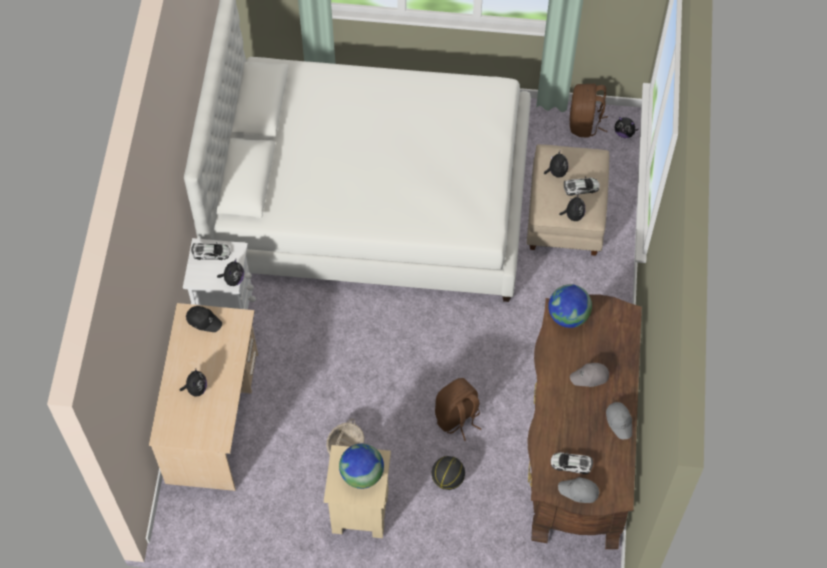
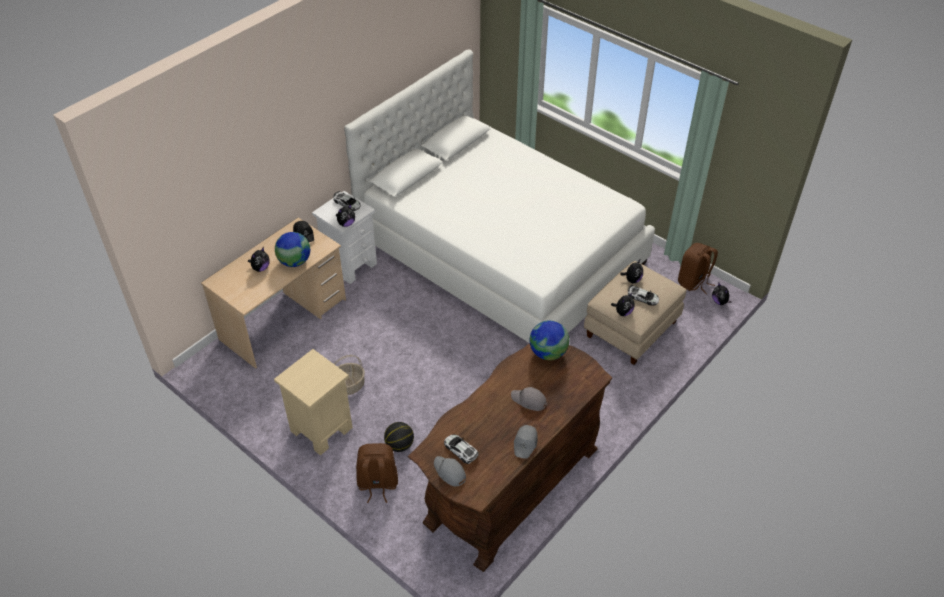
camera: 35 degrees right, 15 degrees down
globe [339,444,384,489] -> globe moved to [275,232,310,267]
brown backpack [435,378,481,441] -> brown backpack moved to [356,443,398,503]

